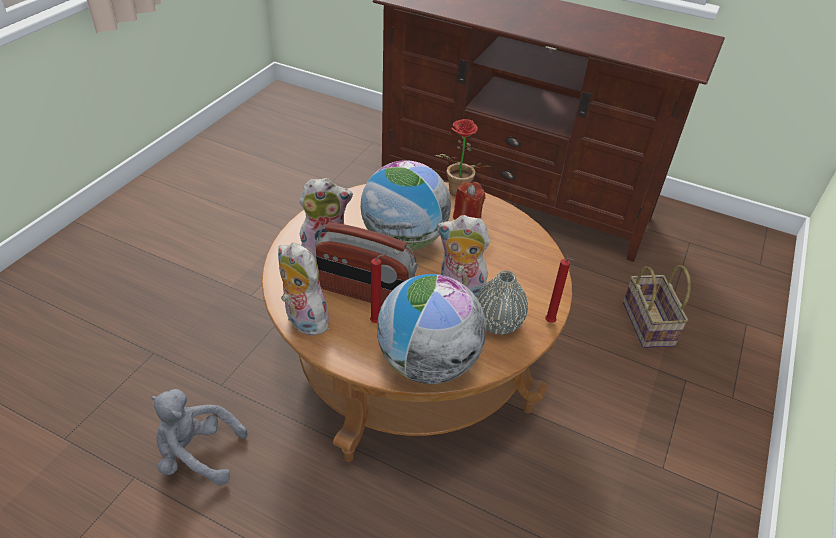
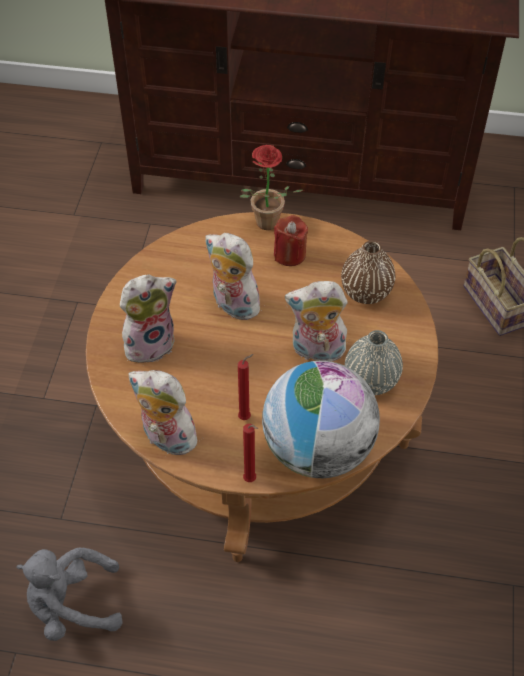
camera: 15 degrees left, 10 degrees up
radio [315,222,417,306] -> none
globe [361,160,451,251] -> plush toy [205,233,262,320]
red candle [545,258,575,323] -> red candle moved to [243,424,258,482]
none -> brown vase [341,241,395,304]

